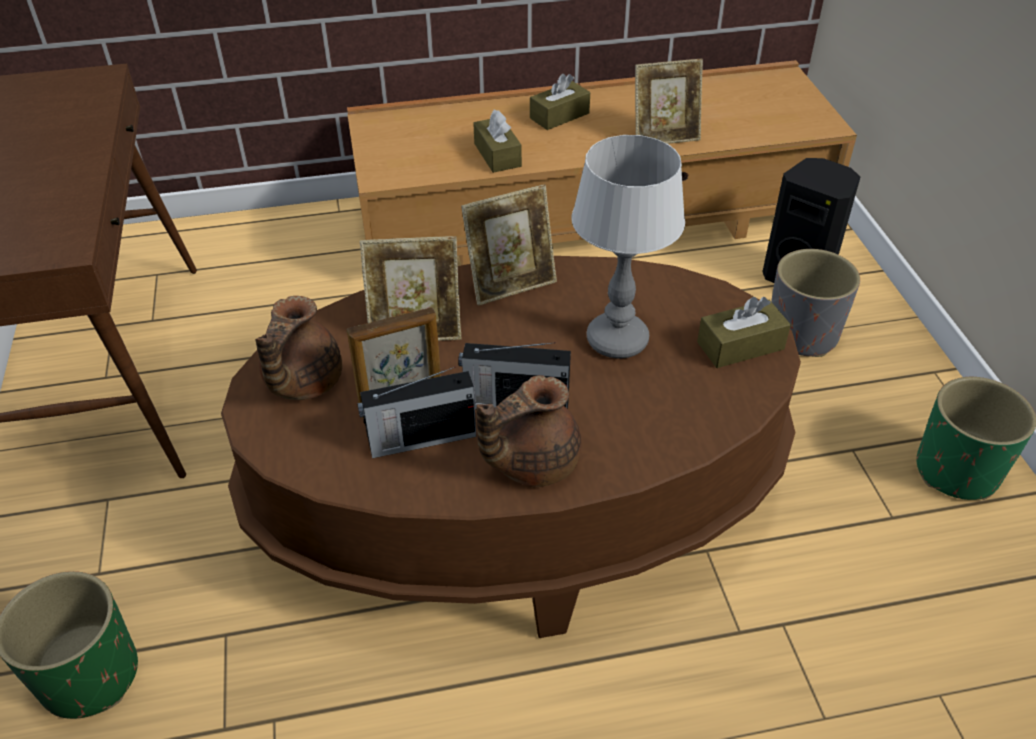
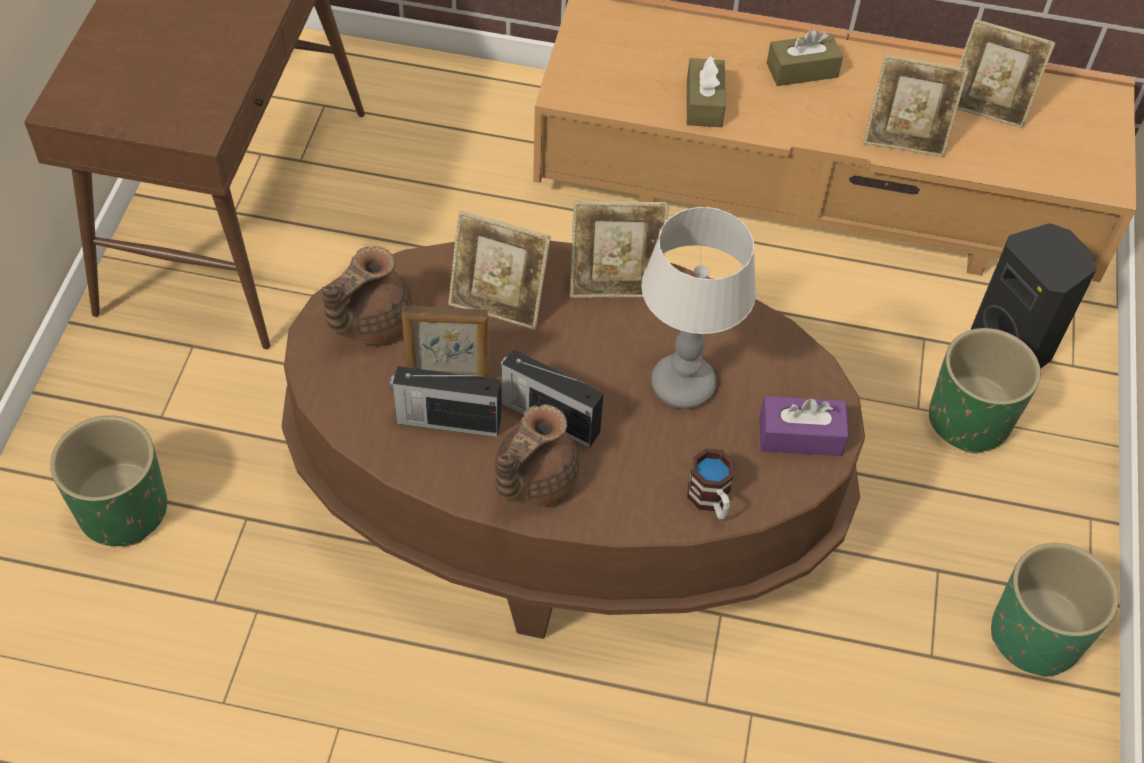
camera: 20 degrees right, 10 degrees up
brown teapot [477,375,581,487] -> brown teapot turned 45 degrees counterclockwise [495,404,580,507]
brown tissue box [697,297,791,368] -> purple tissue box [760,396,849,456]
grey planter [771,249,860,357] -> green planter [929,328,1041,454]
none -> mug [687,449,734,520]
none -> picture frame [957,19,1055,128]

